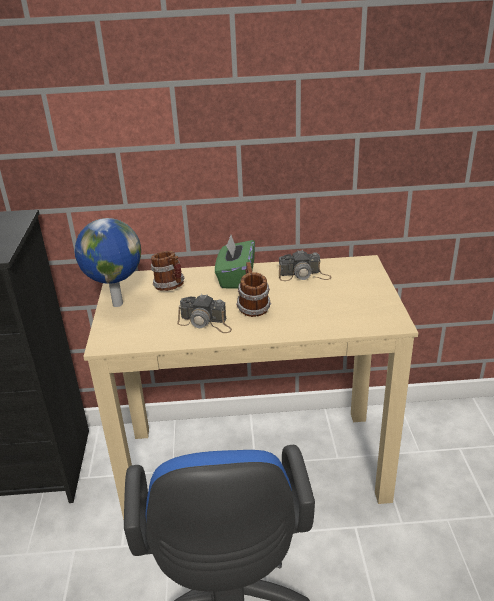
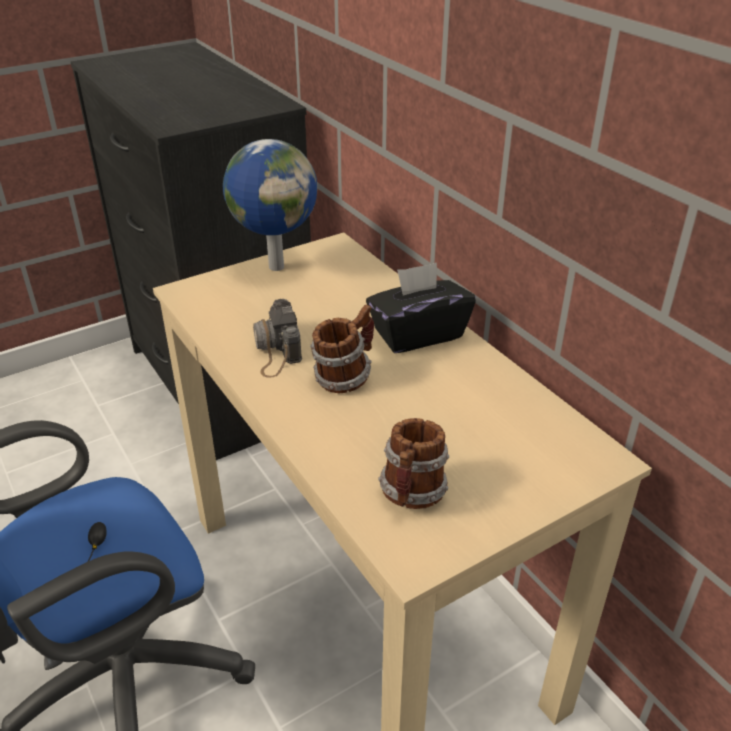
camera: 60 degrees right, 5 degrees up
mug [151,251,185,291] -> mug moved to [378,418,449,509]
green tissue box [215,235,255,289] -> black tissue box [366,263,476,353]
camera [279,250,332,281] -> none

